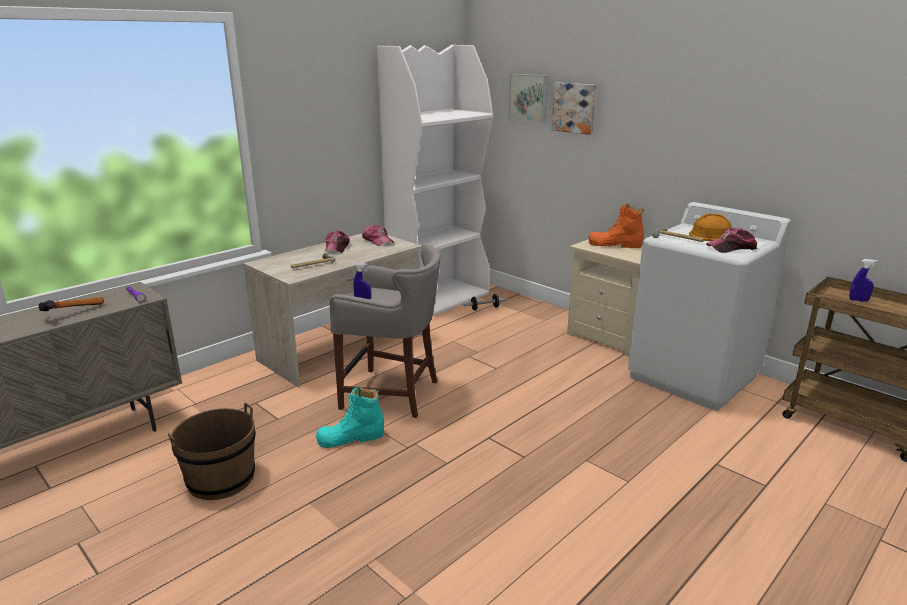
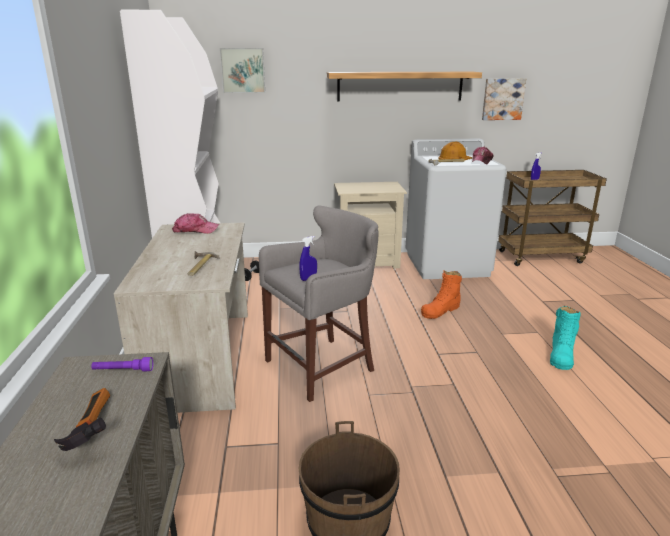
camera: 50 degrees left, 0 degrees up
turquoise boot [316,386,384,448] -> turquoise boot moved to [550,306,580,370]
cap [324,230,350,253] -> none
picture [552,83,597,135] -> picture moved to [482,78,526,120]
orange boot [589,204,644,248] -> orange boot moved to [421,271,462,319]
none -> shelf [327,72,482,102]

